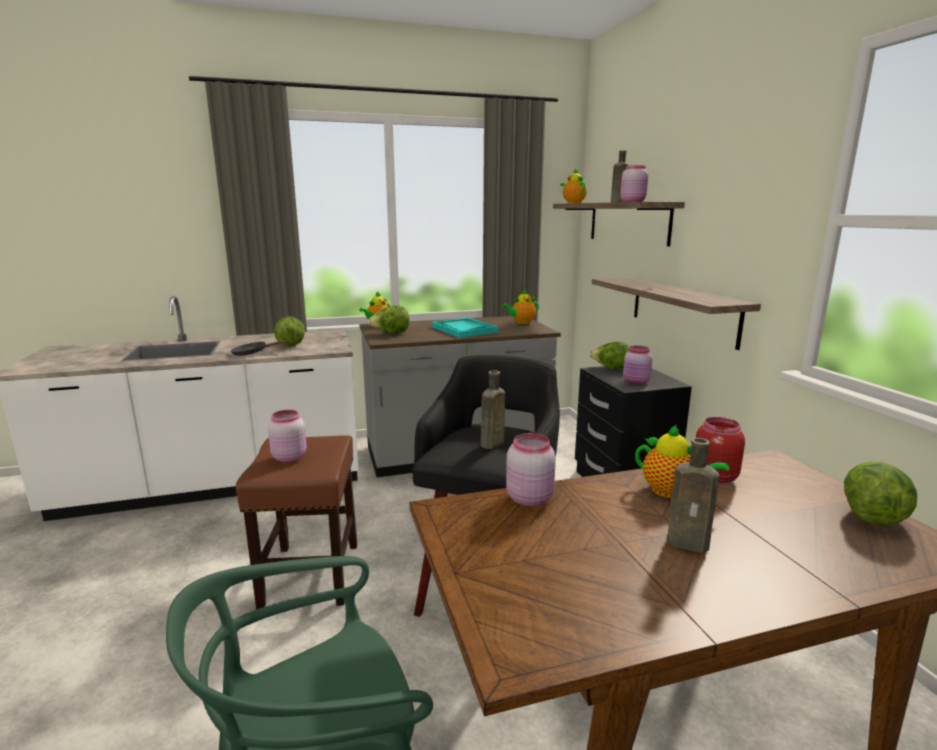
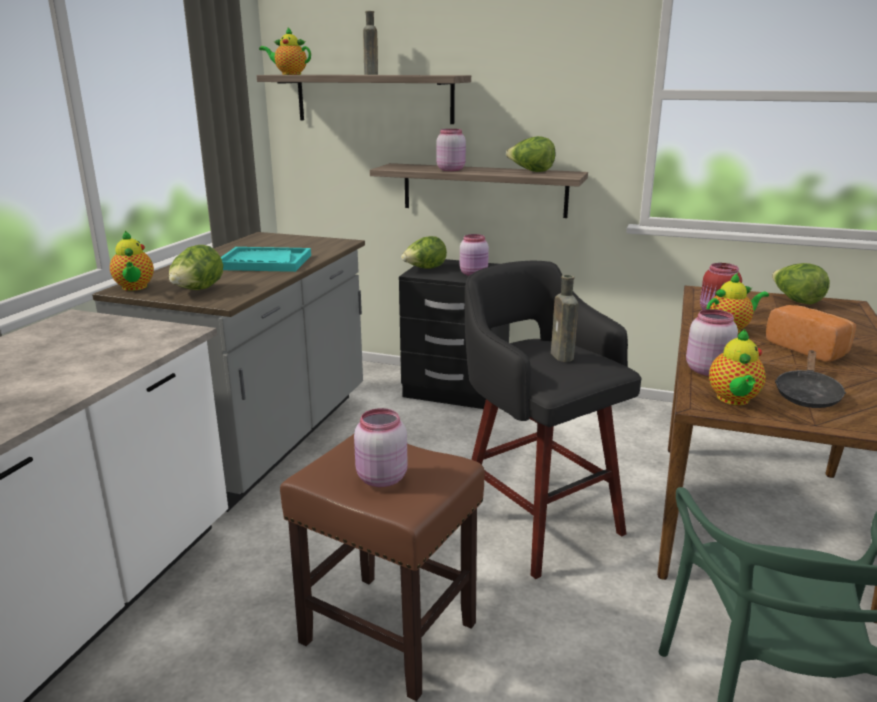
camera: 55 degrees left, 5 degrees up
black frying pan [230,339,291,356] -> black frying pan moved to [775,350,846,408]
lettuce [274,316,305,346] -> lettuce moved to [506,136,555,172]
teapot [501,289,539,324] -> teapot moved to [709,329,766,405]
pink jar [620,165,648,202] -> pink jar moved to [436,129,466,171]
brown bottle [667,438,720,553] -> bread [766,305,856,362]

